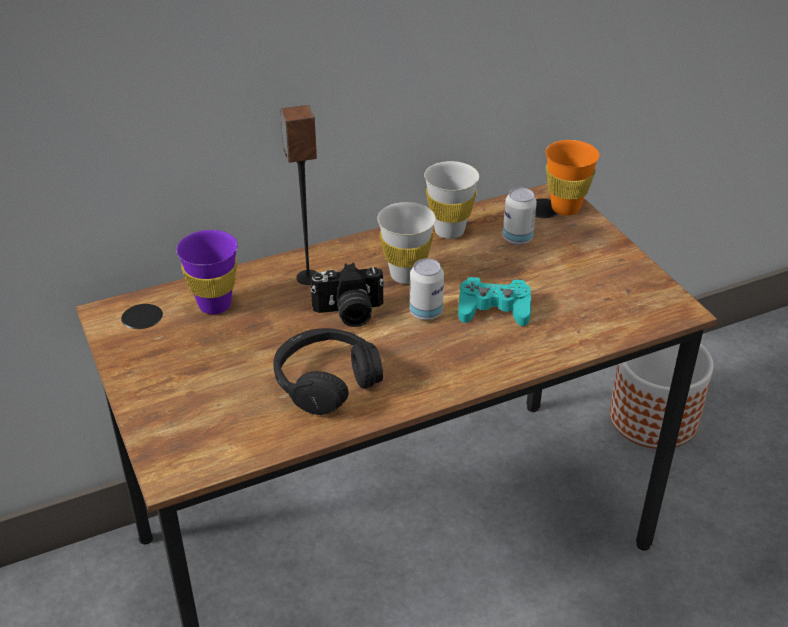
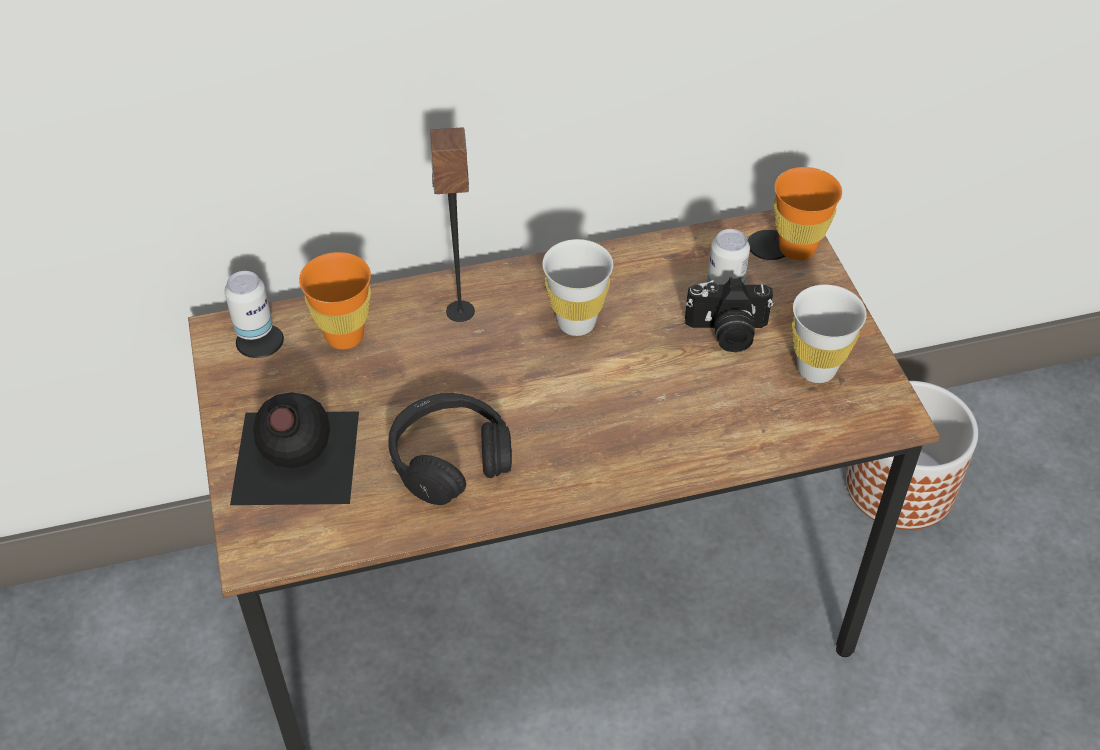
camera: 10 degrees right, 10 degrees up
purple cup [177,230,238,314] -> orange cup [299,252,371,349]
camera [311,263,385,327] -> camera moved to [685,277,773,352]
can [410,258,444,320] -> can moved to [224,271,273,340]
white cup [424,161,479,239] -> white cup moved to [792,285,867,383]
turquoise game controller [458,277,531,326] -> none
none -> black bottle [230,392,359,505]

